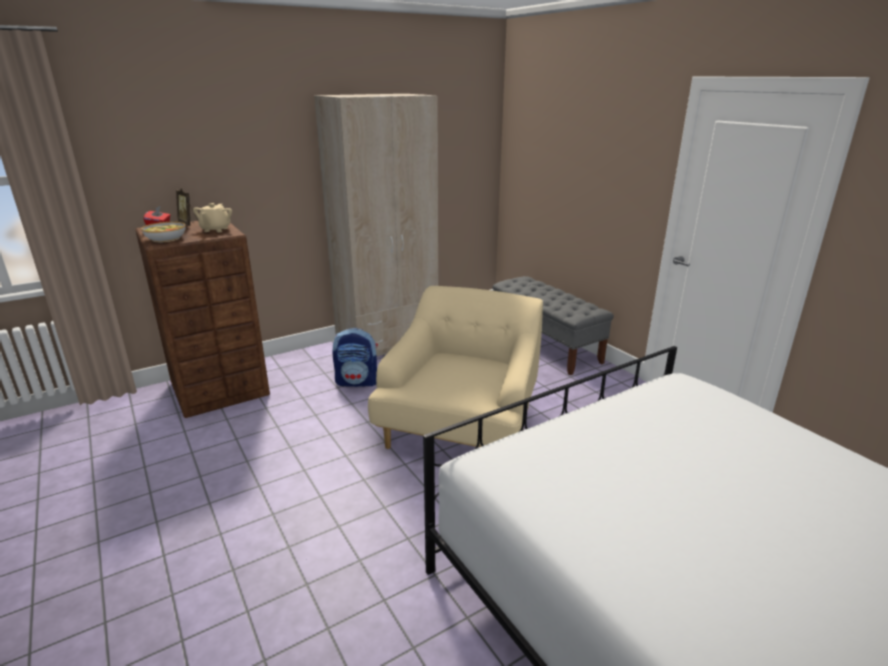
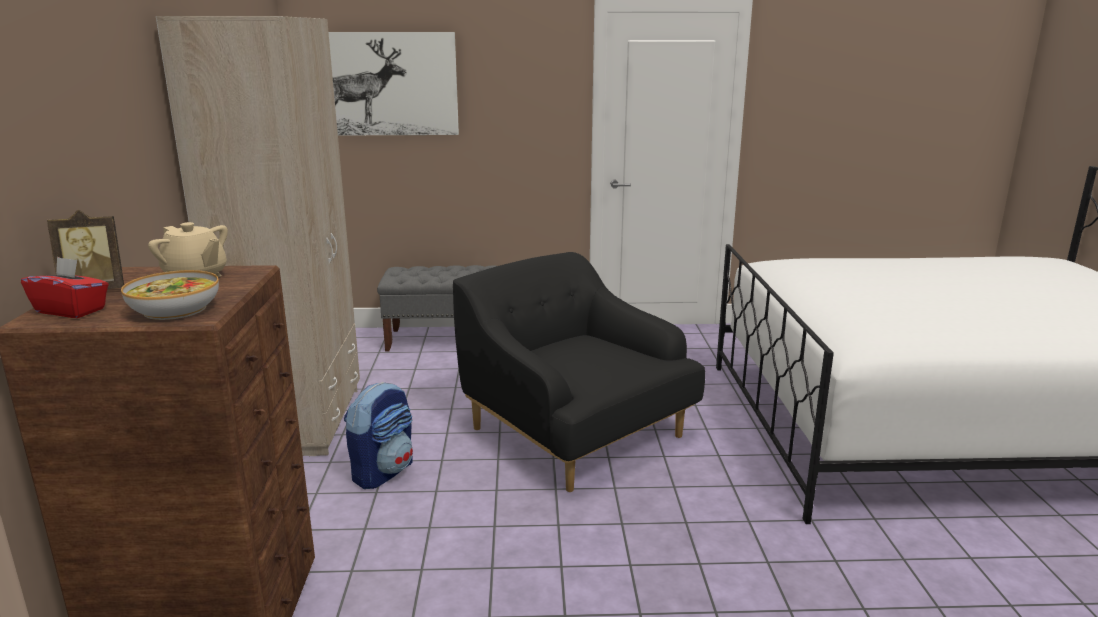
camera: 60 degrees left, 5 degrees down
beige armchair [368,286,543,449] -> black armchair [453,252,705,492]
none -> picture [329,32,459,135]

